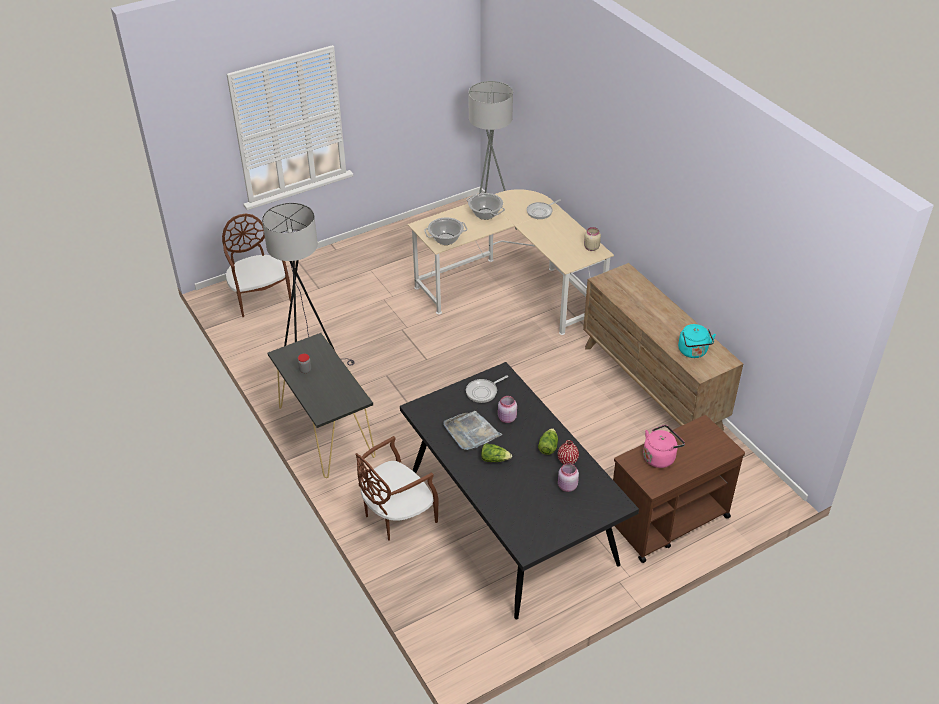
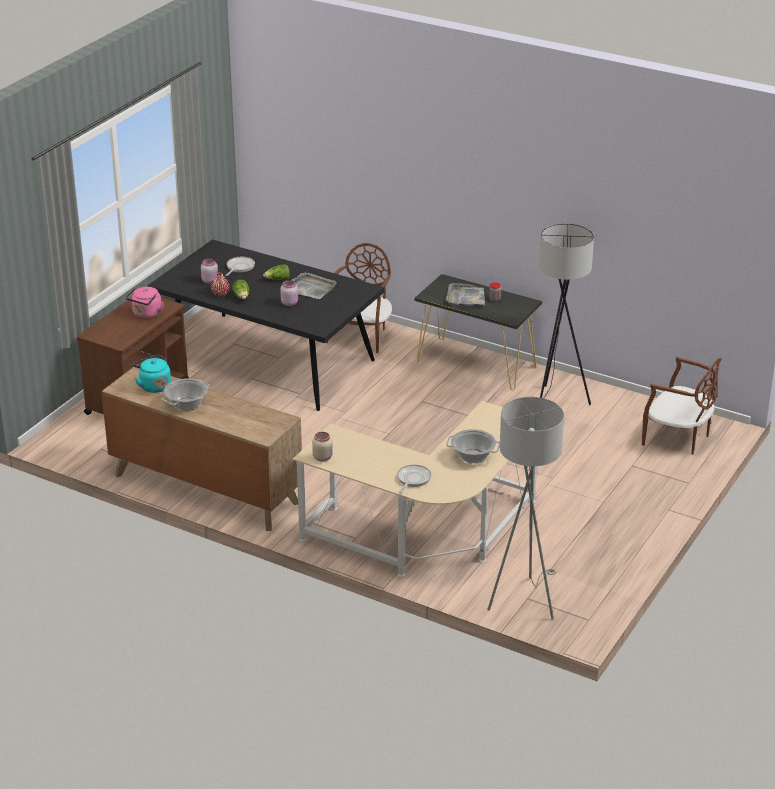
camera: 150 degrees right, 10 degrees down
cooking pot [424,217,467,245] -> cooking pot moved to [162,378,210,411]
frying pan [466,375,508,403] -> frying pan moved to [226,257,255,276]
none -> grey tray [445,283,485,306]

